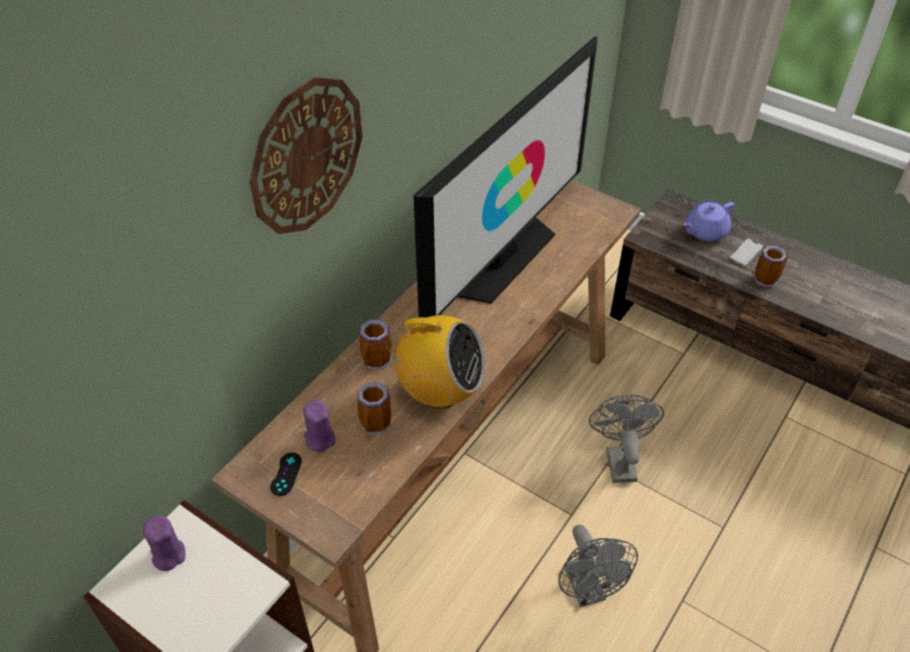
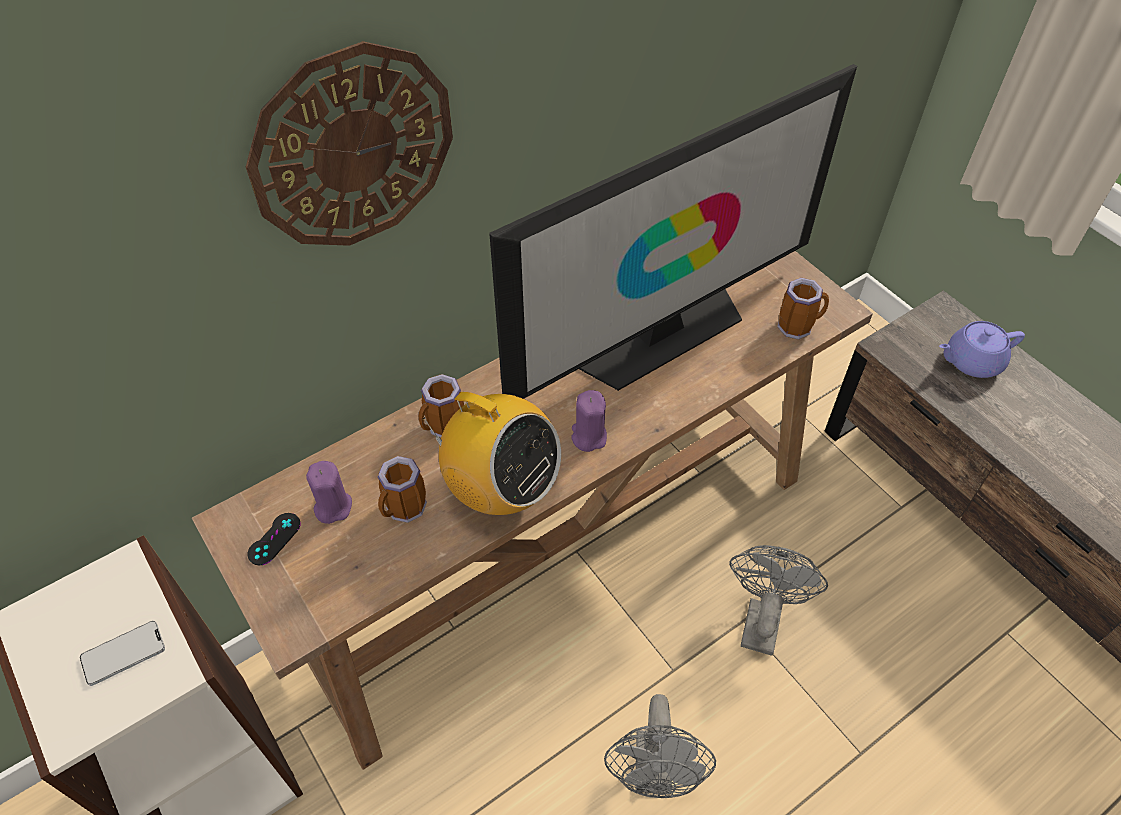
camera: 20 degrees right, 5 degrees up
purple candle [143,515,185,571] -> purple candle moved to [572,390,607,452]
phone [729,238,763,267] -> phone moved to [80,621,165,686]
mug [754,246,787,287] -> mug moved to [777,278,829,340]

